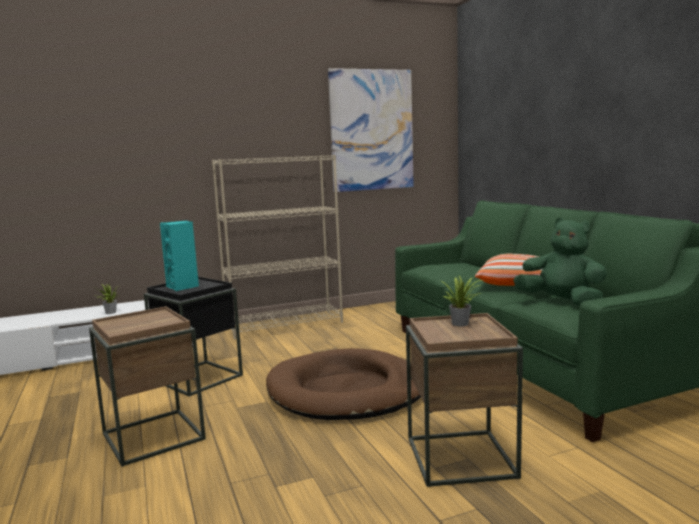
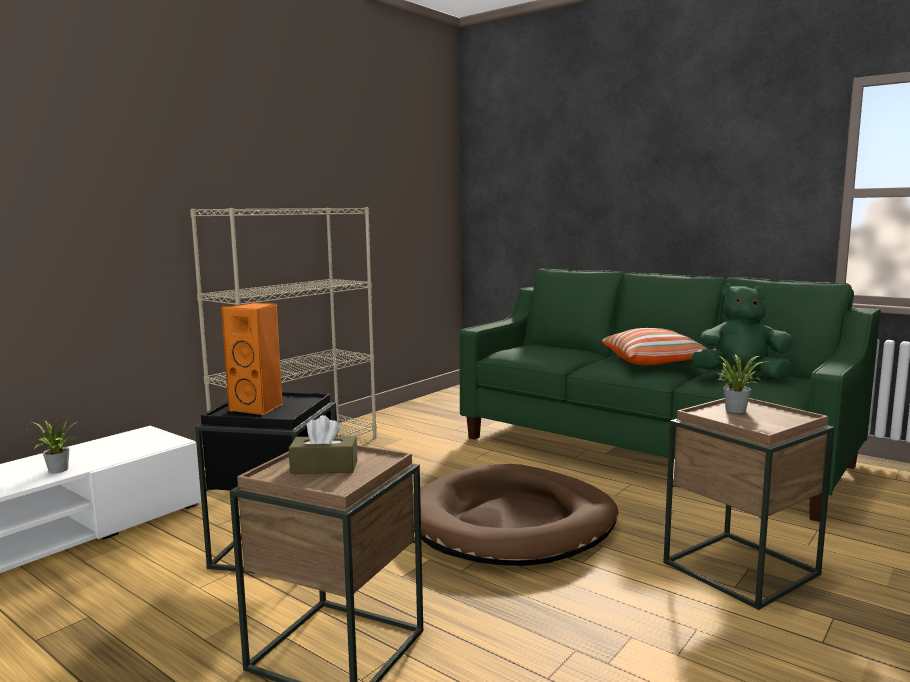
camera: 30 degrees left, 0 degrees up
turquoise speaker [160,221,199,291] -> orange speaker [221,302,283,415]
picture [328,68,414,192] -> none
none -> brown tissue box [289,415,357,474]

